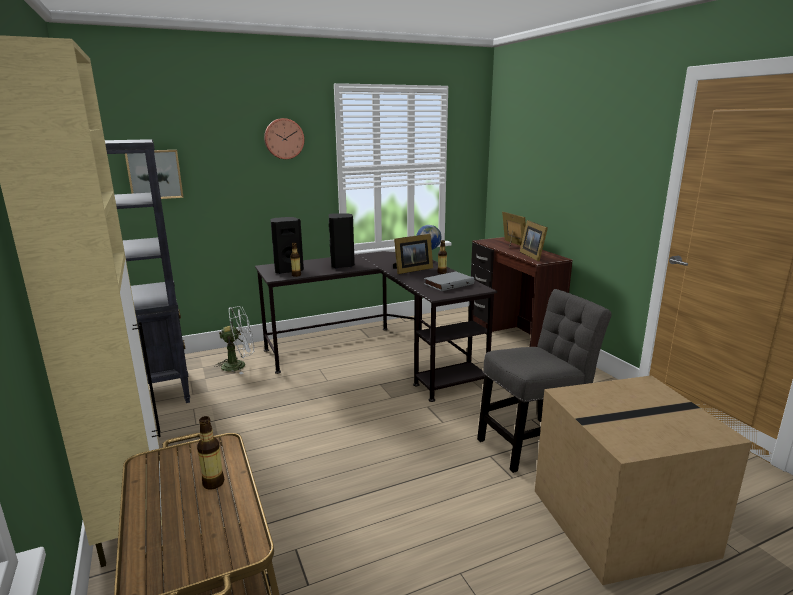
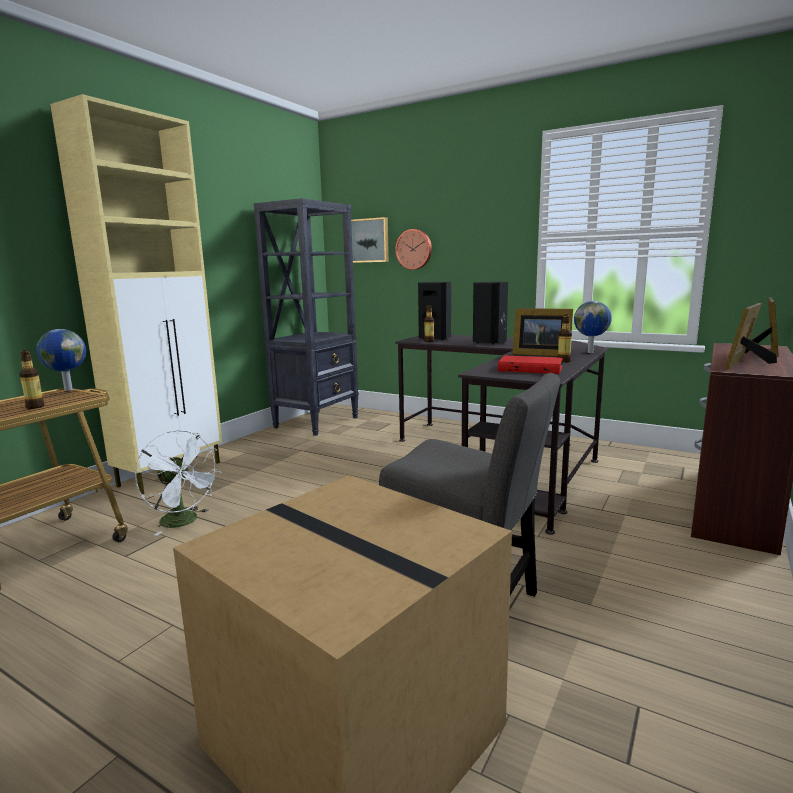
camera: 55 degrees right, 5 degrees down
white fan [214,306,254,374] -> white fan moved to [135,430,221,536]
wall clock [264,118,304,159] -> wall clock moved to [395,229,432,270]
grey book [424,272,474,291] -> red book [498,355,563,374]
none -> globe [36,329,86,391]

